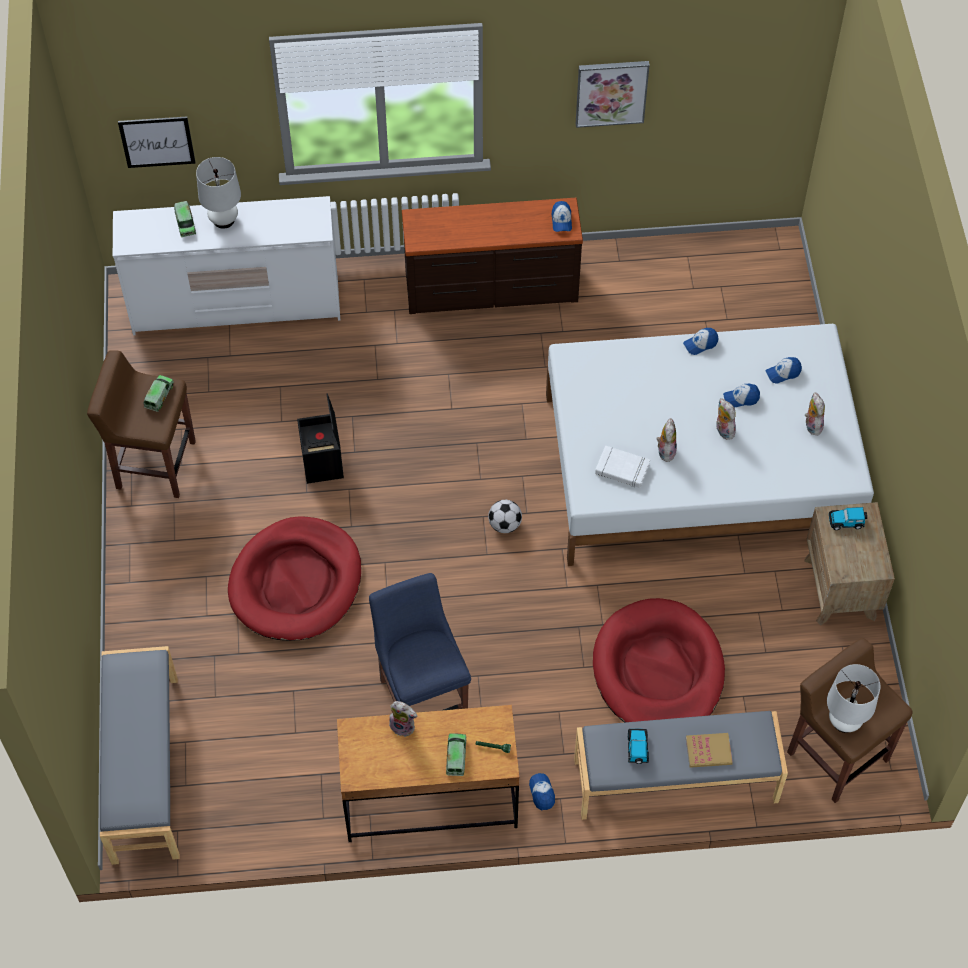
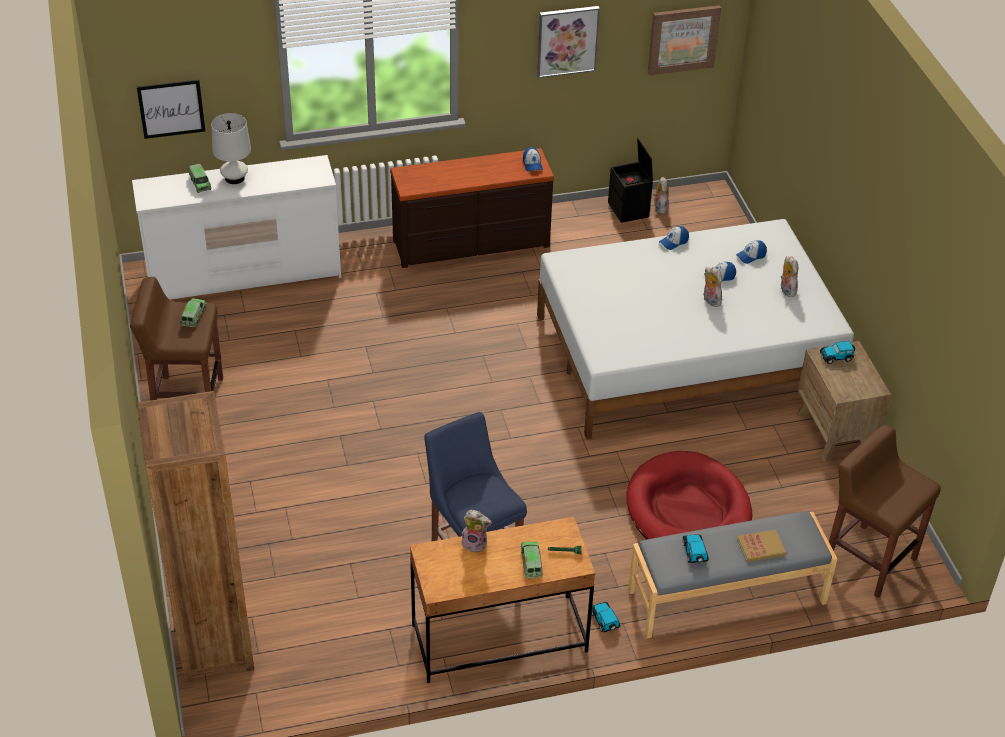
camera: 10 degrees left, 15 degrees down
grey bench [100,646,180,865] -> brown bookcase [137,391,254,683]
red dog bed [228,516,361,641] -> none
black storage box [297,393,344,484] -> black storage box moved to [608,138,653,223]
football [488,500,522,533] -> none
cap [529,773,555,810] -> toy car [592,602,620,633]
white book [595,445,650,488] -> none
plush toy [657,418,677,462] -> plush toy moved to [653,177,669,214]
white table lamp [827,664,880,733] -> none
none -> picture [648,5,721,75]

